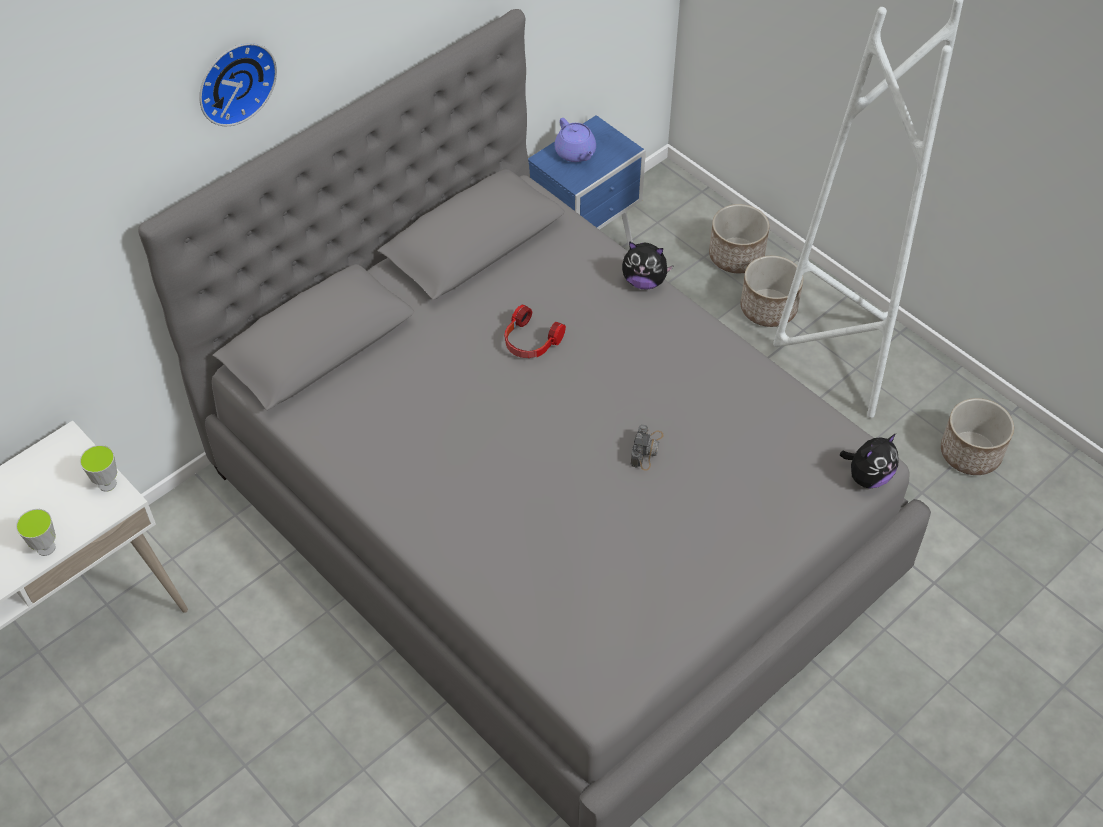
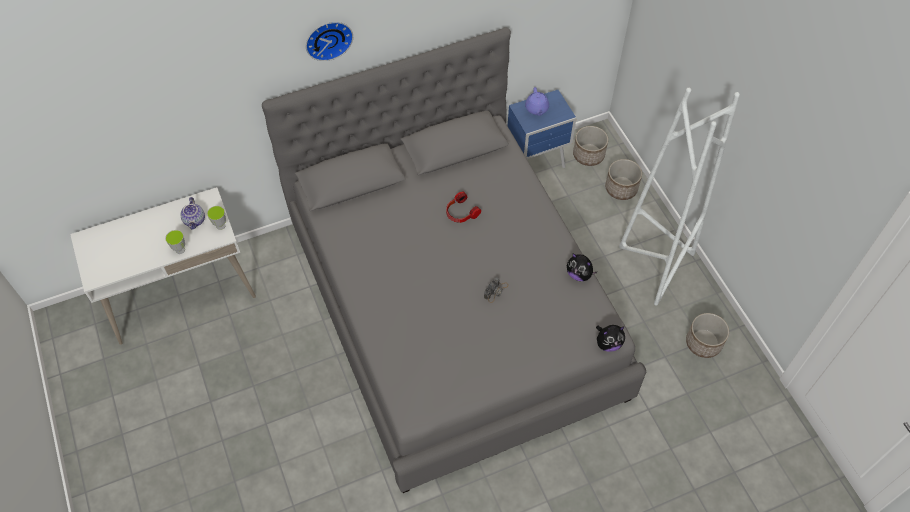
camera: 20 degrees right, 5 degrees up
plush toy [622,241,674,290] -> plush toy moved to [567,253,598,281]
planter [740,256,803,327] -> planter moved to [573,126,608,166]
none -> teapot [180,197,205,230]

